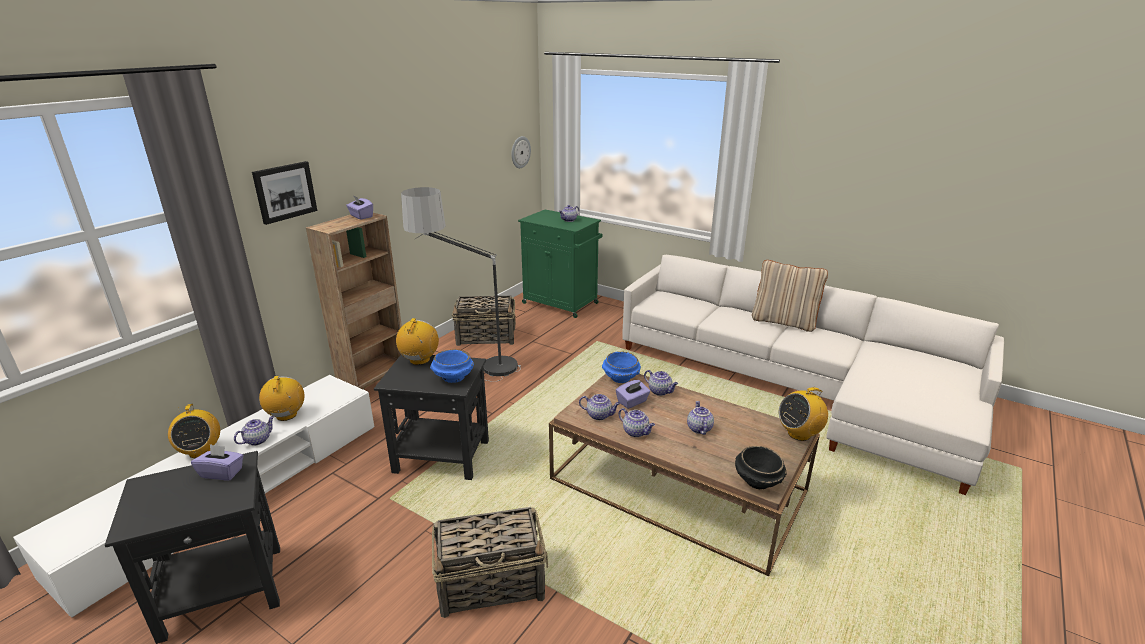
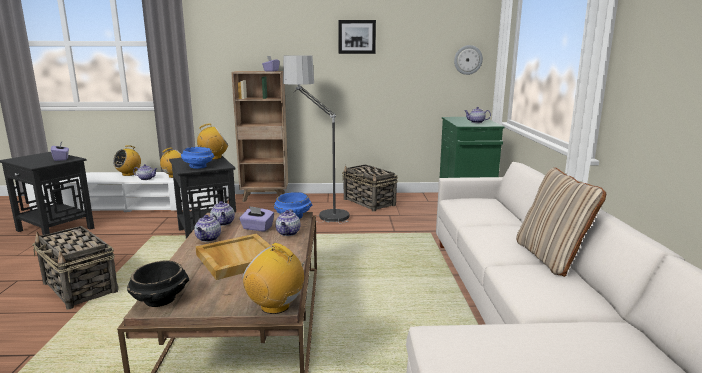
camera: 55 degrees right, 10 degrees down
picture [252,161,317,225] -> picture moved to [338,20,376,54]
teapot [687,401,714,435] -> beige tray [195,234,271,280]

